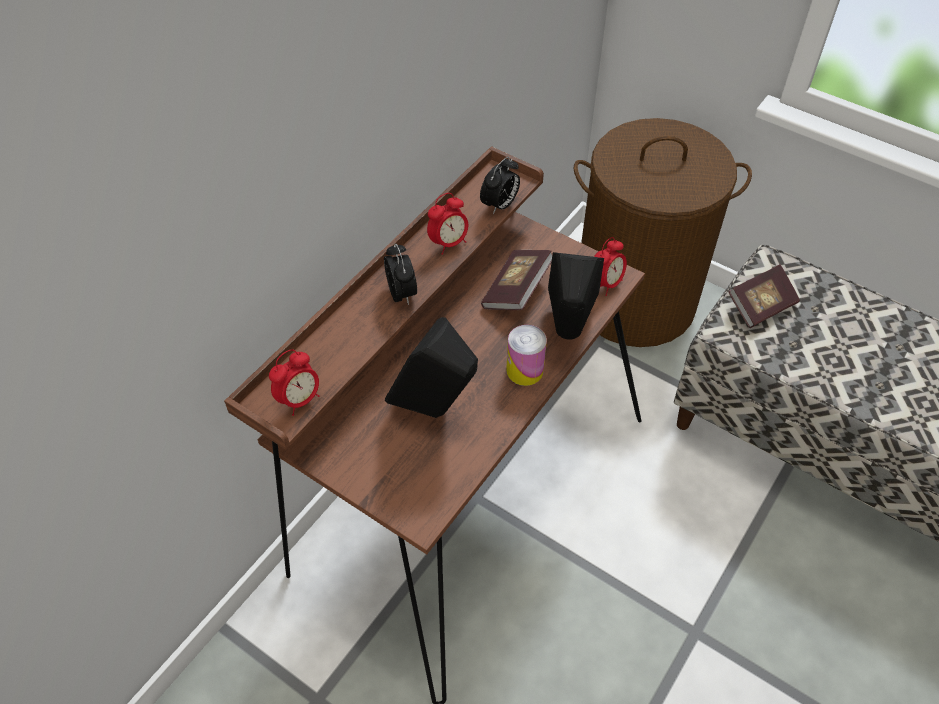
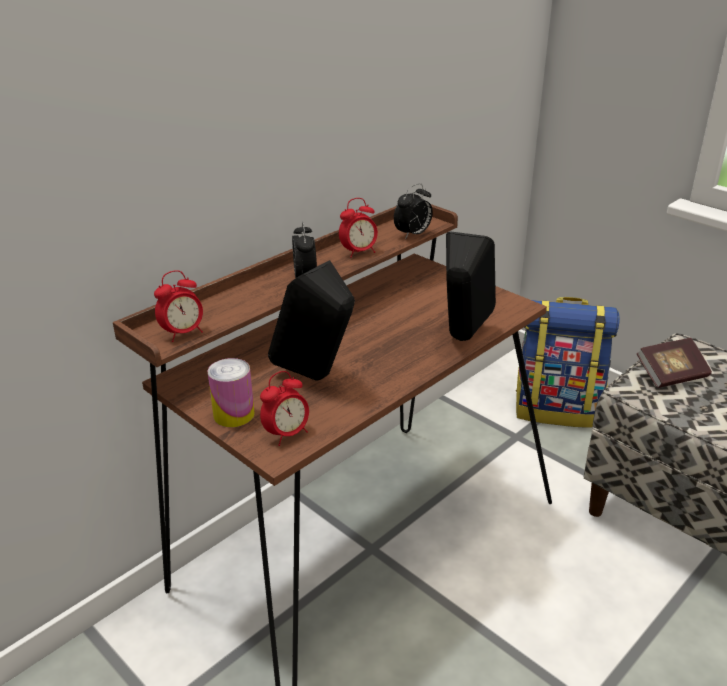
camera: 10 degrees right, 20 degrees down
book [481,250,552,310] -> none
can [506,325,547,386] -> can moved to [208,358,255,427]
brown laundry basket [574,118,752,347] -> backpack [516,297,620,428]
alarm clock [594,237,627,296] -> alarm clock moved to [260,371,309,446]

